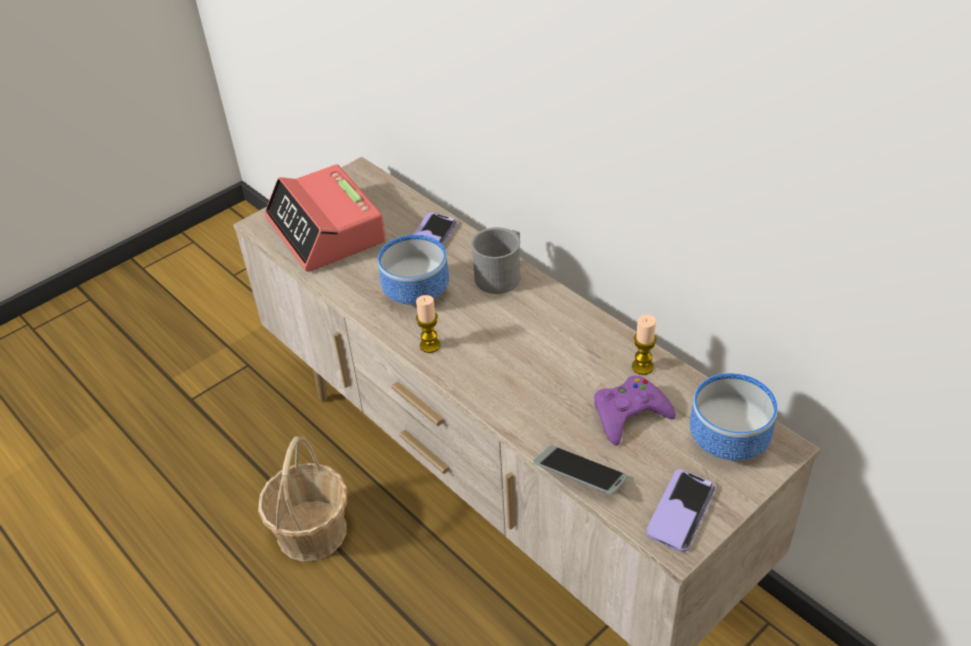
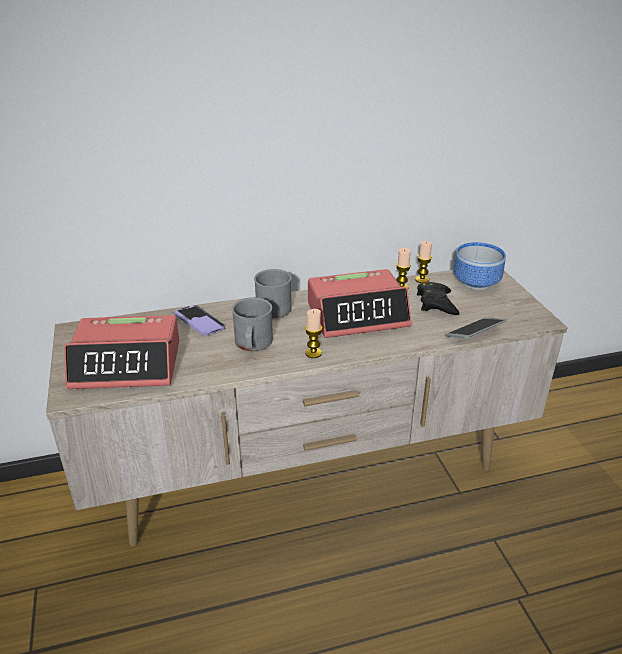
camera: 65 degrees left, 10 degrees down
basket [258,436,347,562] -> none
bowl [378,235,449,306] -> grey mug [232,297,273,351]
purple game controller [594,376,676,446] -> black game controller [417,282,460,315]
phone [646,469,715,552] -> none
none -> alarm clock [308,269,412,338]
none -> candle [415,241,432,283]

